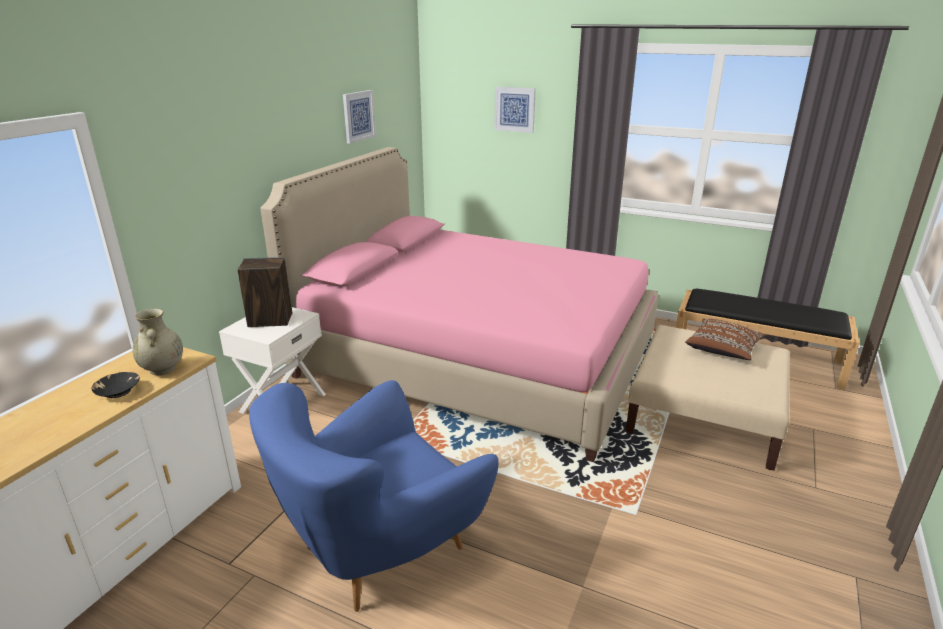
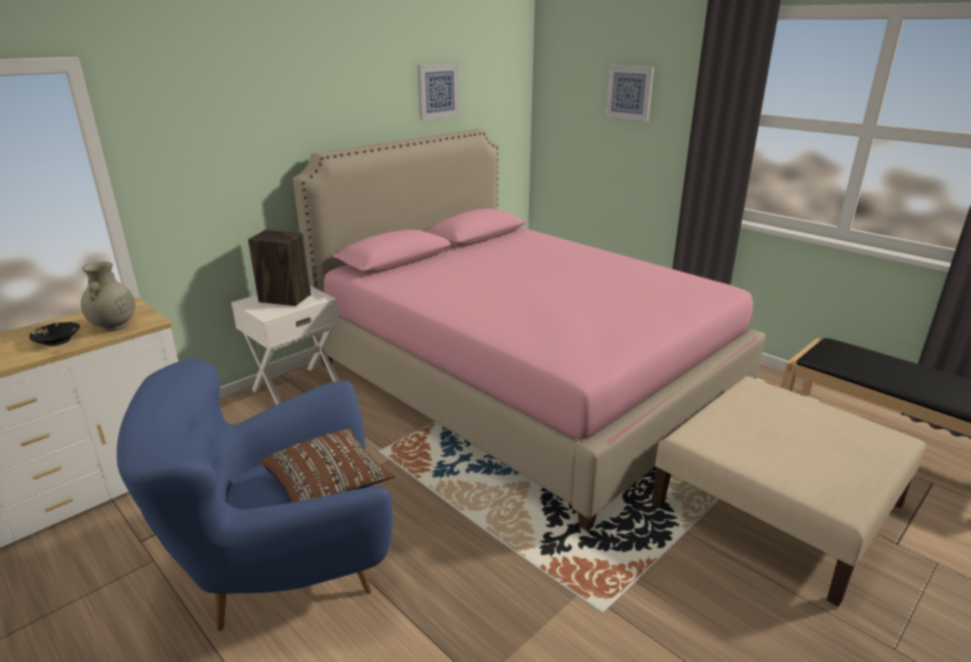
camera: 20 degrees right, 0 degrees up
brown pillow [685,318,765,360] -> brown pillow moved to [260,428,395,503]

